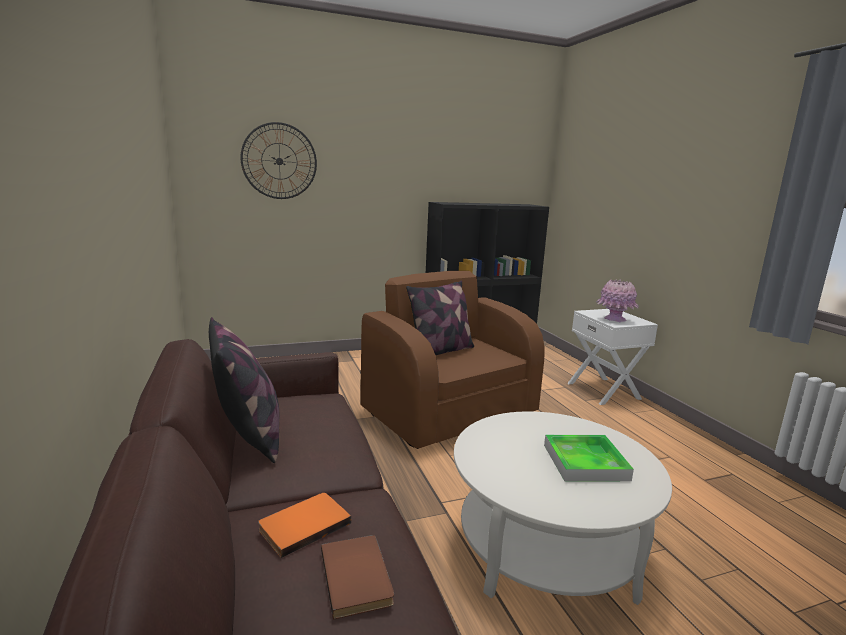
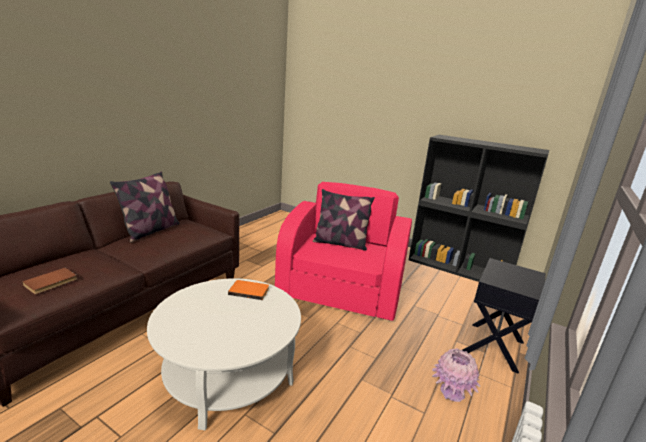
camera: 50 degrees right, 5 degrees up
wall clock [241,122,317,199] -> none
orange book [258,493,351,558] -> orange book moved to [228,280,269,300]
brown armchair [361,271,545,449] -> pink armchair [275,182,412,321]
tray [544,435,634,482] -> none
white nightstand [567,309,658,405] -> black nightstand [463,258,546,374]
pink vase [596,280,639,322] -> pink vase moved to [432,348,481,402]

